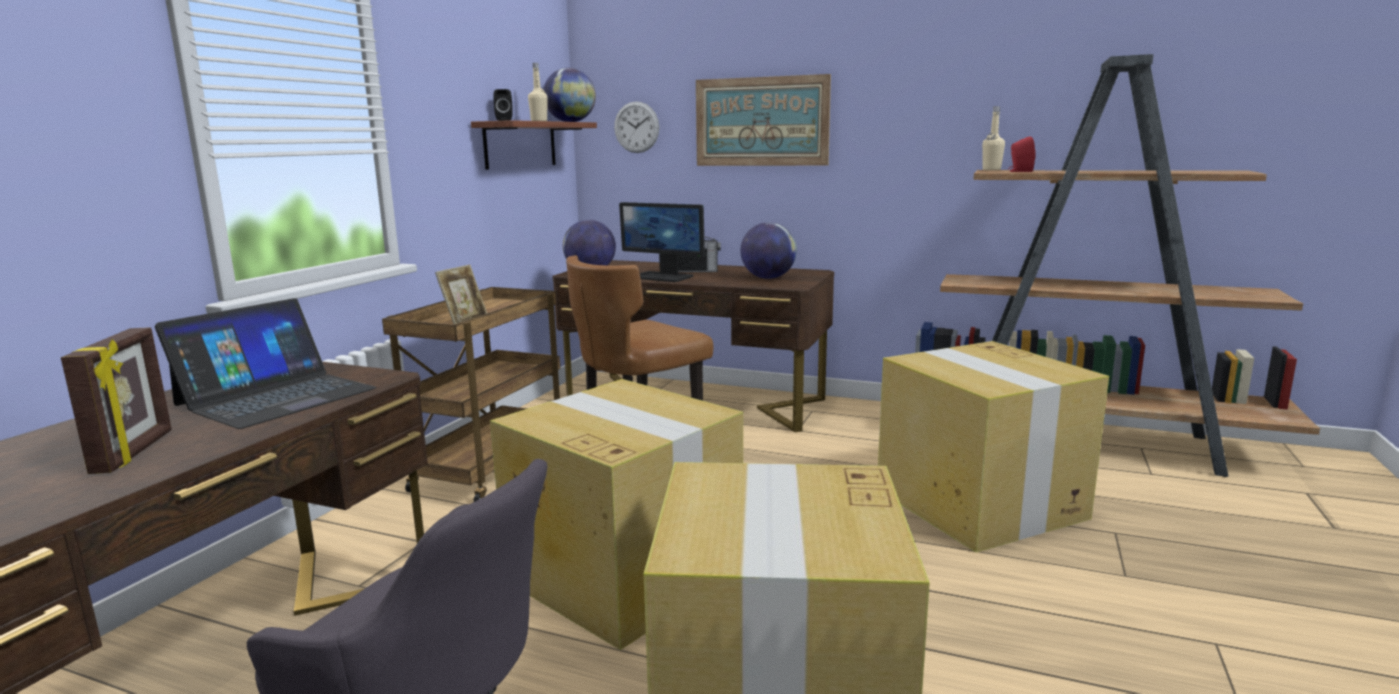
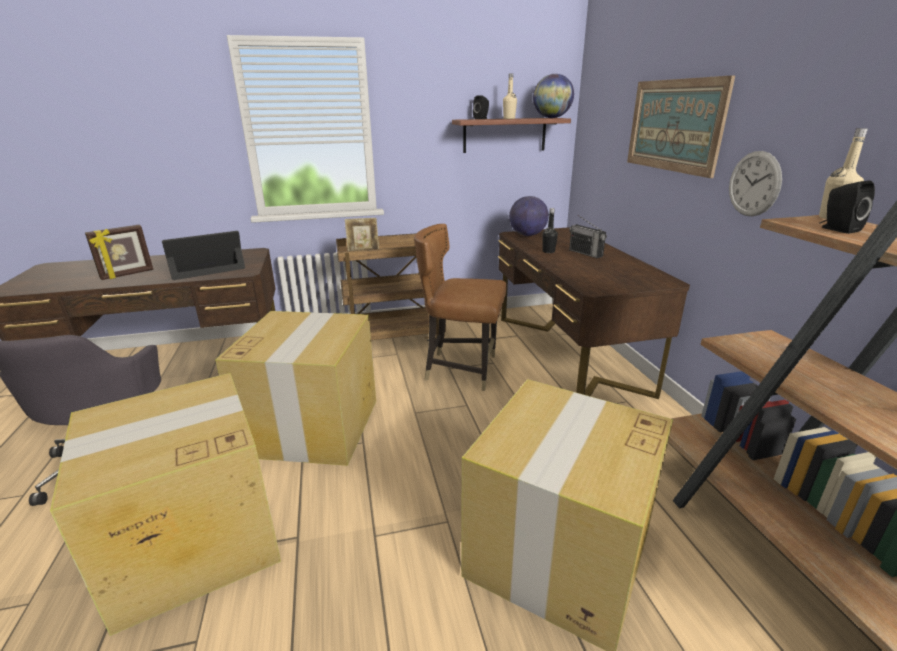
camera: 55 degrees right, 10 degrees up
laptop [155,298,377,429] -> laptop turned 150 degrees clockwise [162,231,245,280]
wall clock [614,101,659,153] -> wall clock moved to [729,151,782,216]
monitor [619,202,705,282] -> black bottle [542,208,558,253]
globe [741,222,797,279] -> none
red speaker [1008,137,1036,172] -> black speaker [820,181,875,234]

